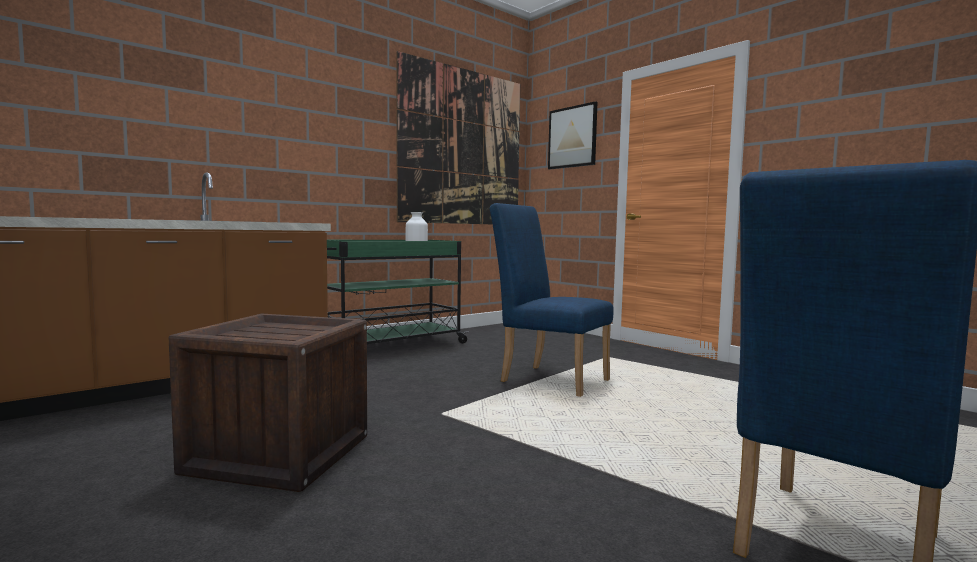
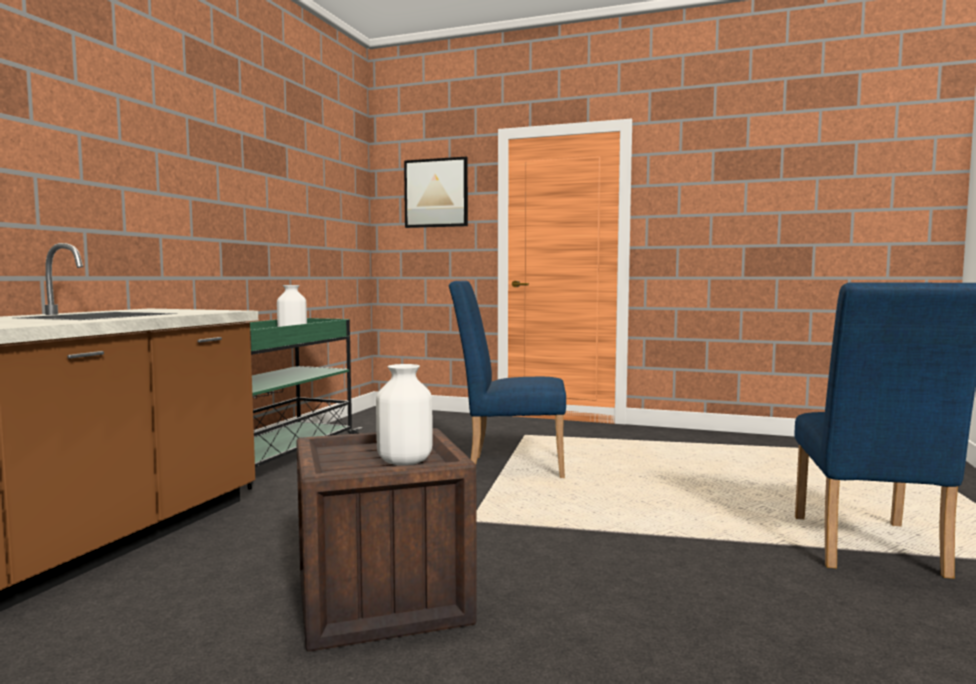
camera: 30 degrees left, 0 degrees up
picture [396,51,520,224] -> none
none -> white vase [376,364,433,465]

